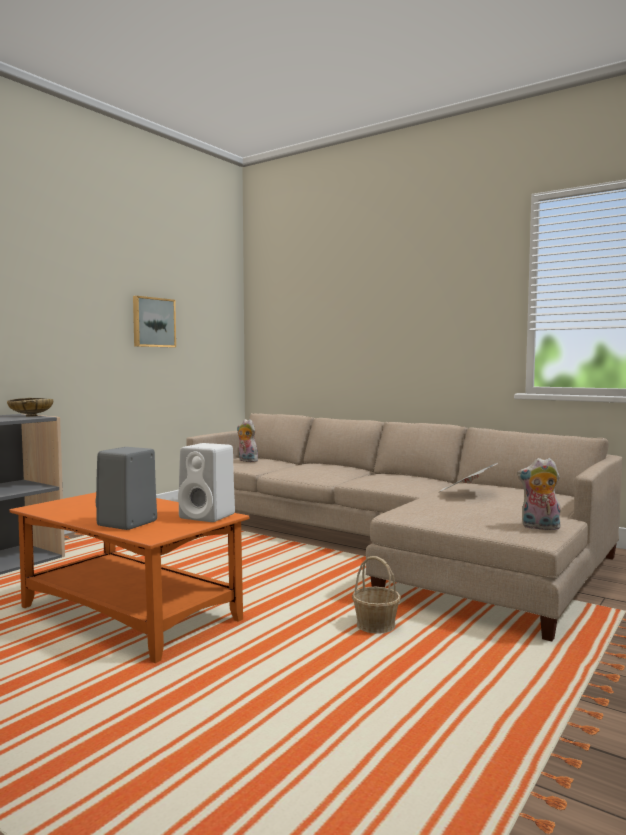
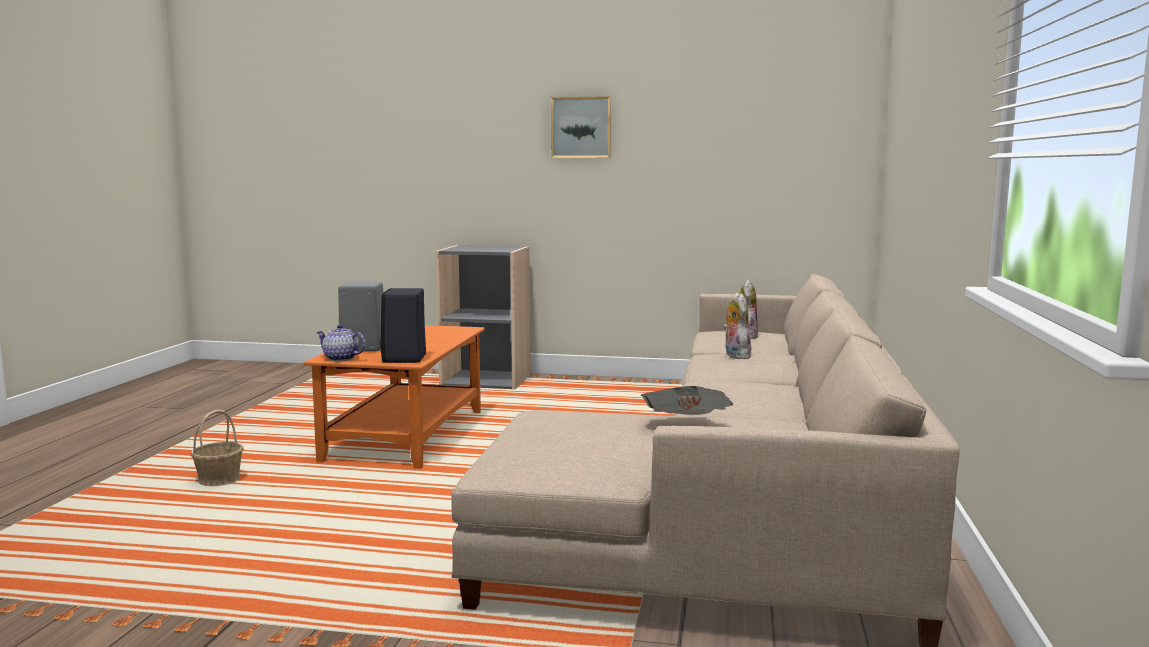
camera: 65 degrees right, 5 degrees up
beige bowl [7,397,53,417] -> none
picture [133,296,176,347] -> picture moved to [551,96,611,158]
white speaker [178,443,235,522] -> black speaker [380,288,426,363]
basket [352,556,401,634] -> basket moved to [191,410,244,486]
plush toy [517,458,561,530] -> plush toy moved to [723,293,751,359]
none -> teapot [316,325,366,361]

